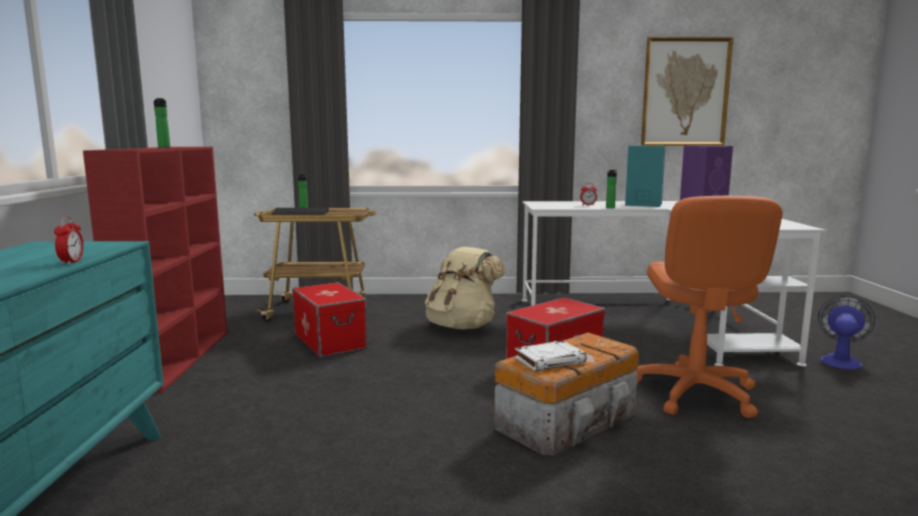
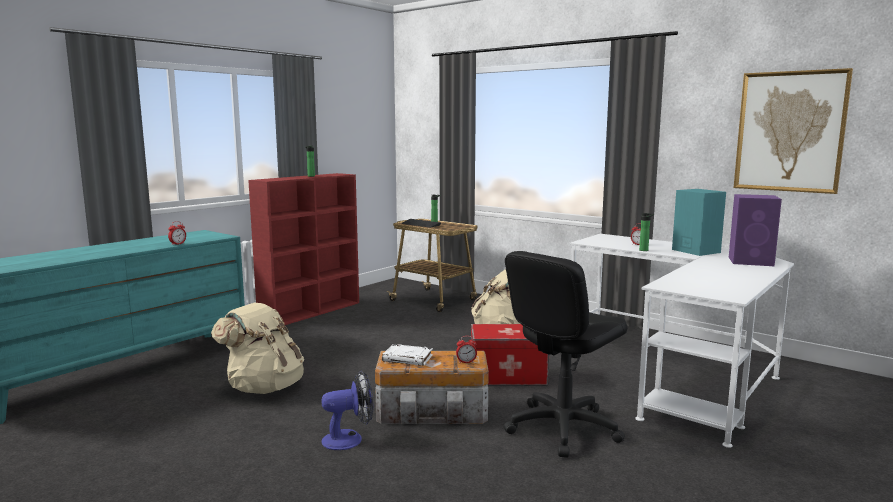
camera: 40 degrees right, 0 degrees up
storage box [292,282,367,357] -> none
orange office chair [636,196,782,418] -> black office chair [504,251,627,458]
fan [818,296,875,370] -> fan moved to [321,371,373,450]
none -> beige backpack [211,303,304,394]
none -> alarm clock [456,336,477,363]

